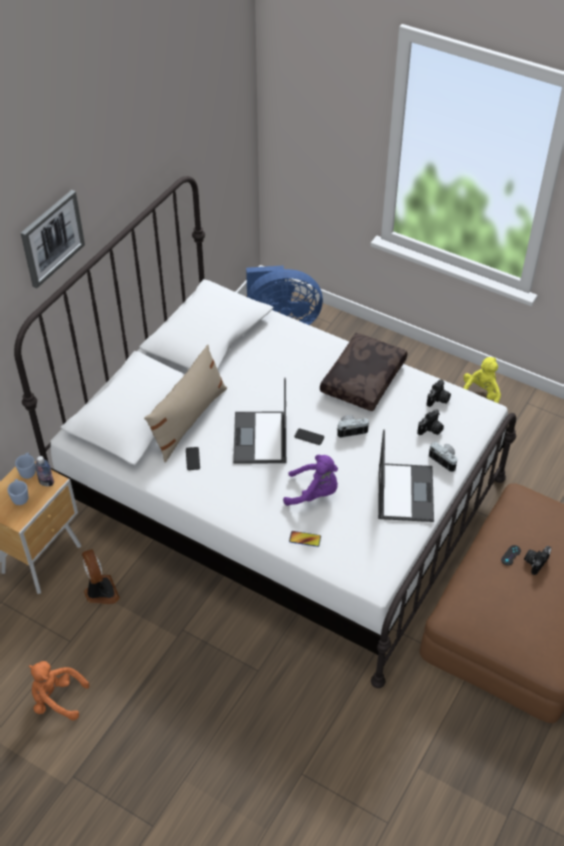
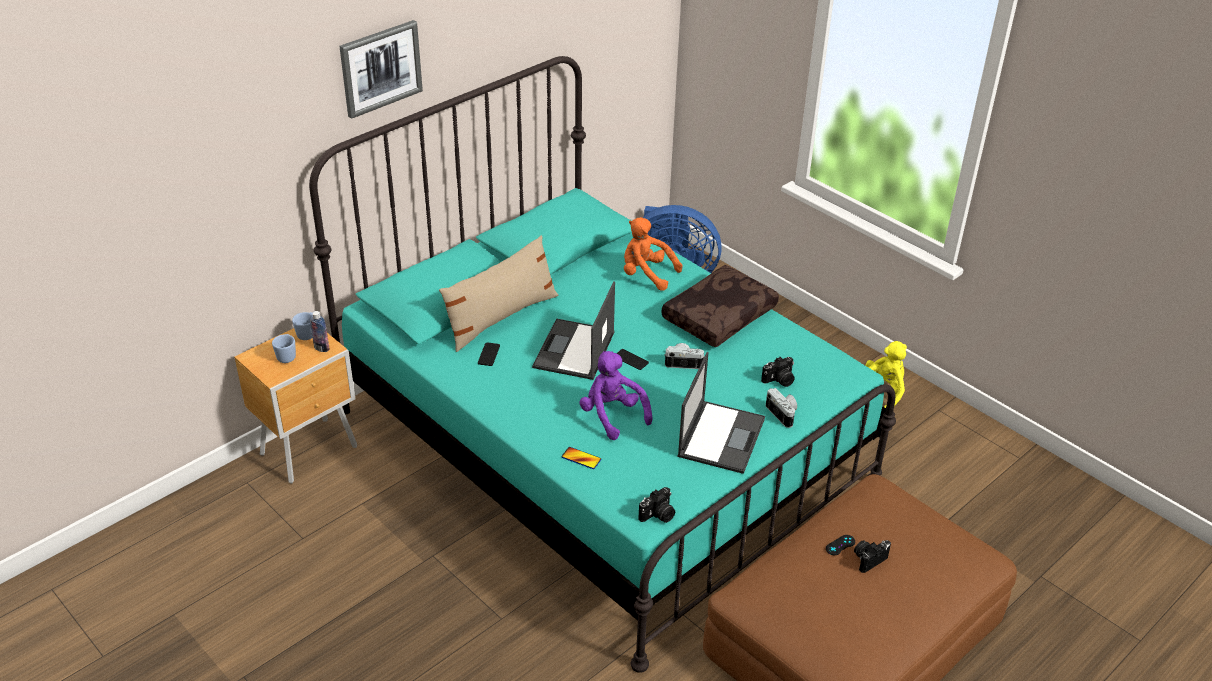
camera: 15 degrees right, 10 degrees down
white bed [14,176,516,688] -> turquoise bed [309,56,896,673]
orange plush toy [29,661,90,721] -> orange plush toy moved to [624,217,682,291]
fan [82,549,120,604] -> none
purple plush toy [283,455,338,506] -> purple plush toy turned 150 degrees counterclockwise [579,351,652,440]
camera [427,380,451,407] -> camera moved to [638,487,675,523]

